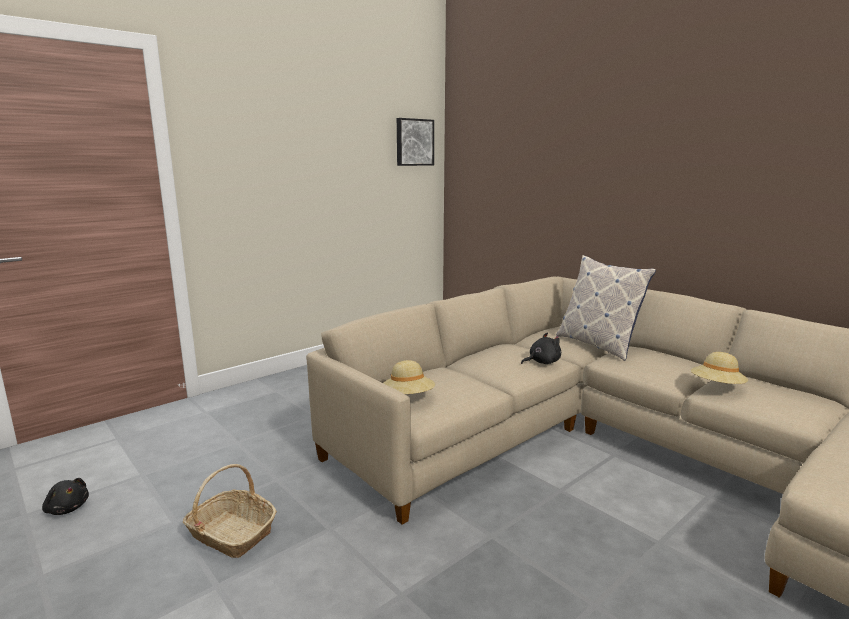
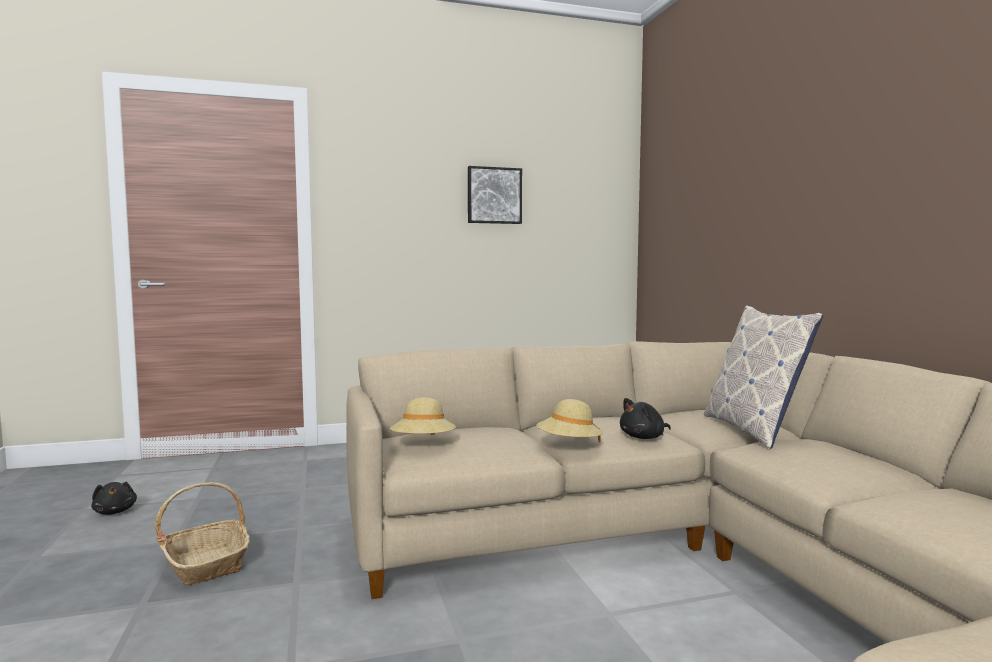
camera: 25 degrees right, 10 degrees down
picture [397,118,434,166] -> picture moved to [468,166,522,224]
black plush toy [521,332,561,364] -> black plush toy turned 150 degrees clockwise [620,398,671,439]
beige hat [691,352,748,384] -> beige hat moved to [536,399,603,442]

